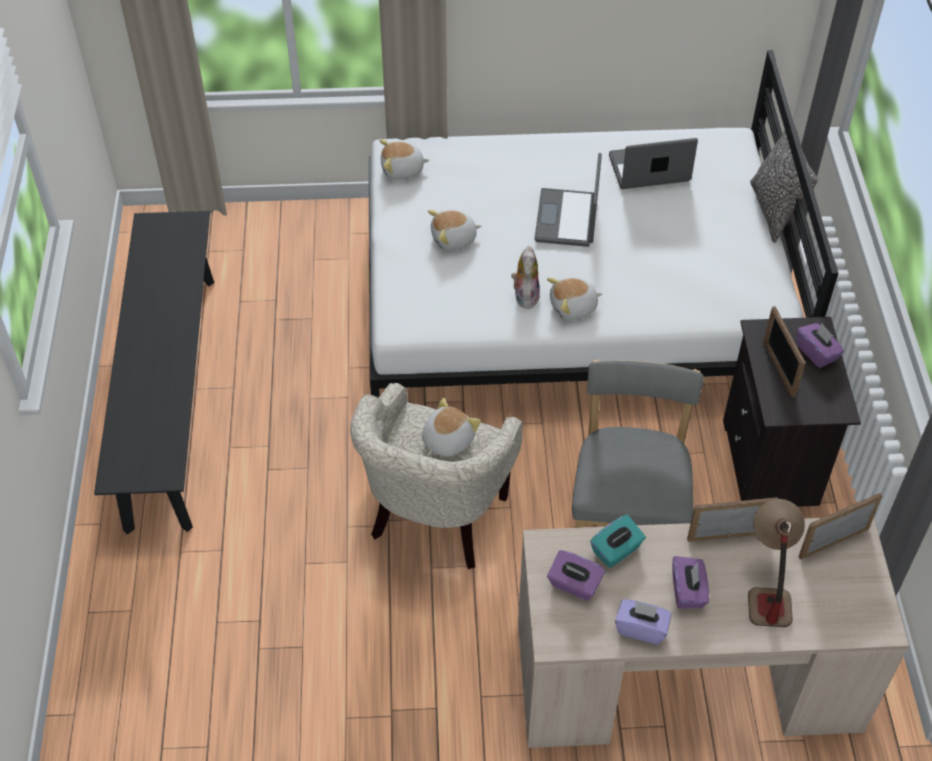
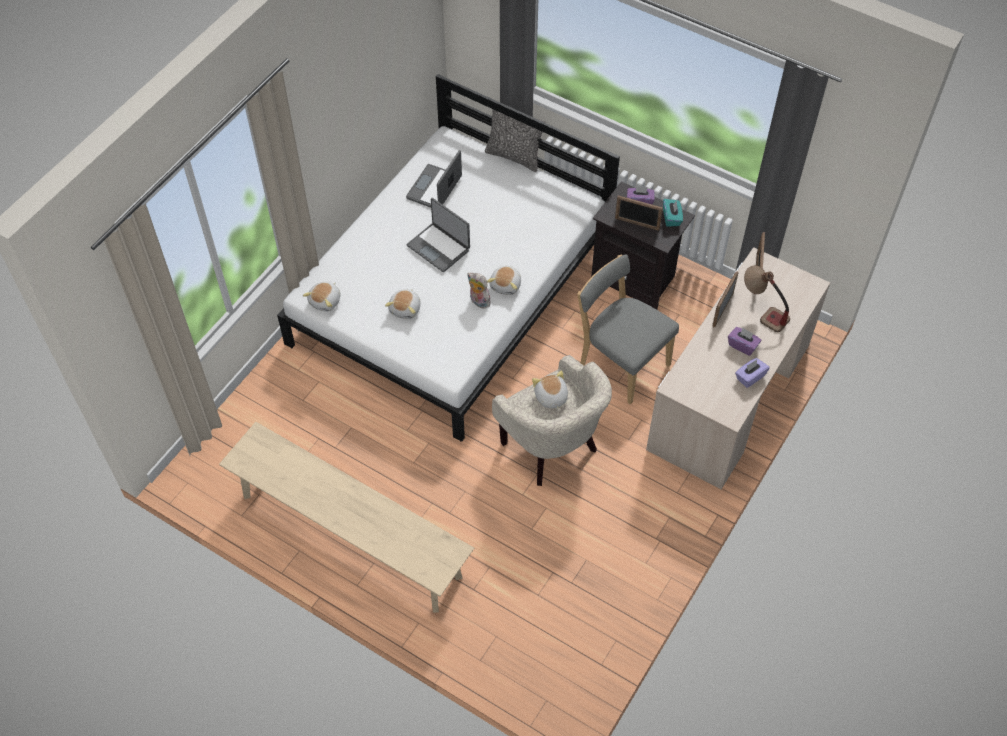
camera: 55 degrees left, 5 degrees up
black bench [94,211,214,534] -> beige bench [219,422,474,613]
purple tissue box [547,550,605,601] -> none
turquoise tissue box [590,514,646,568] -> turquoise tissue box moved to [663,199,683,227]

